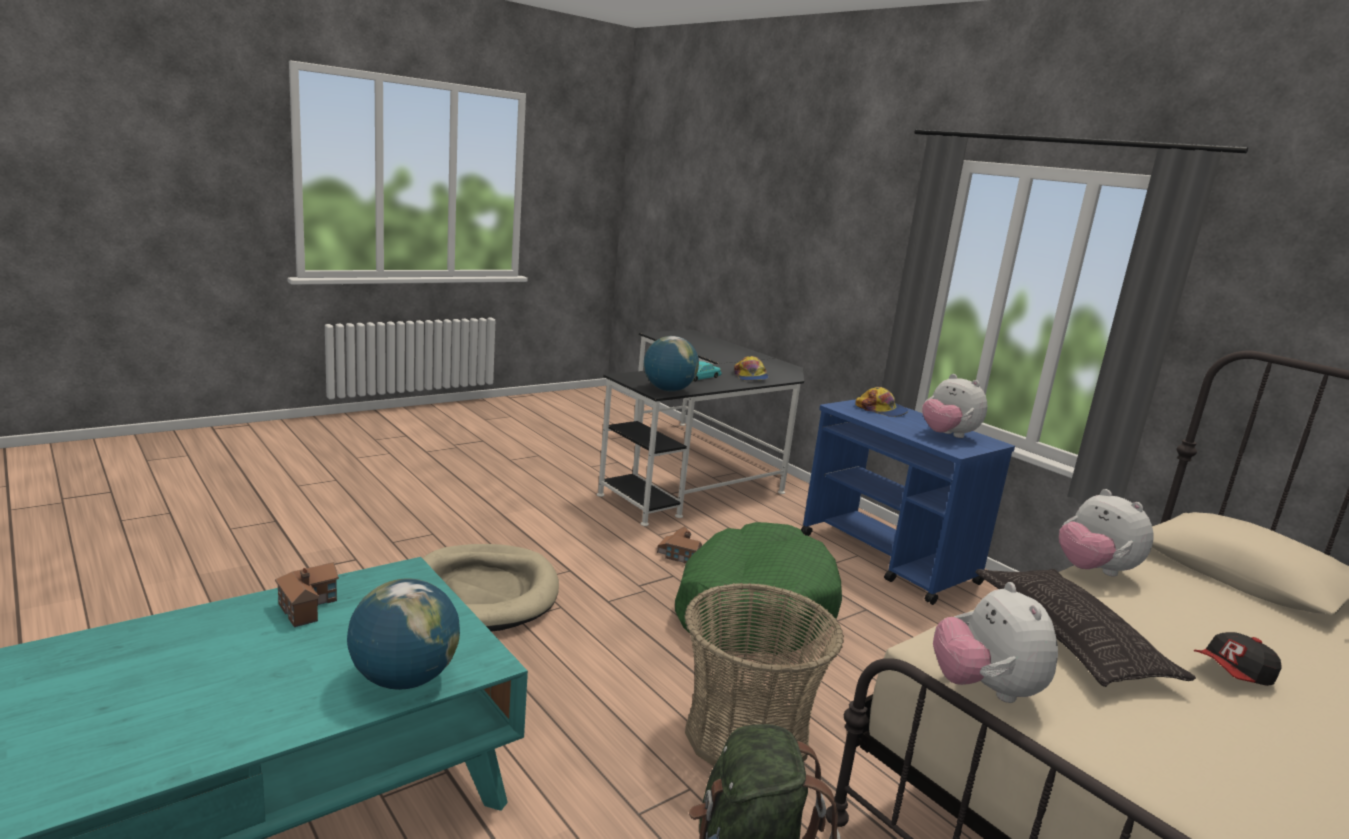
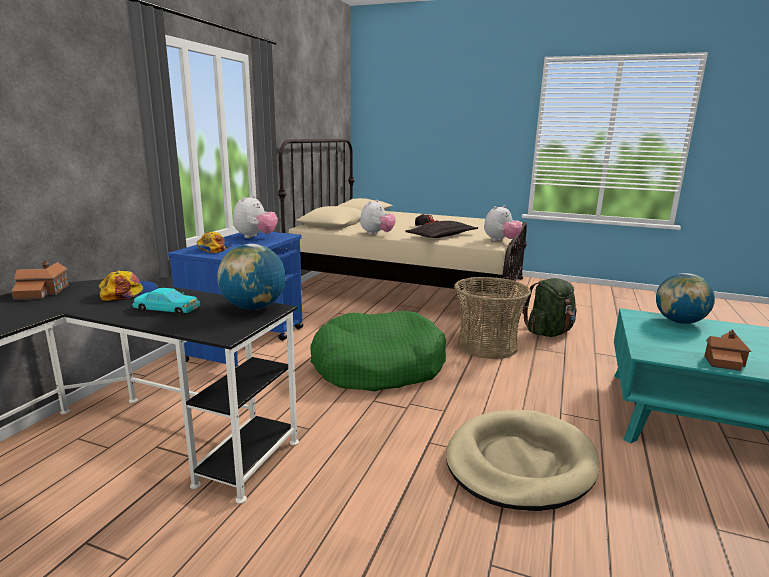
camera: 120 degrees left, 0 degrees up
toy house [657,526,702,564] -> toy house moved to [11,260,69,300]

